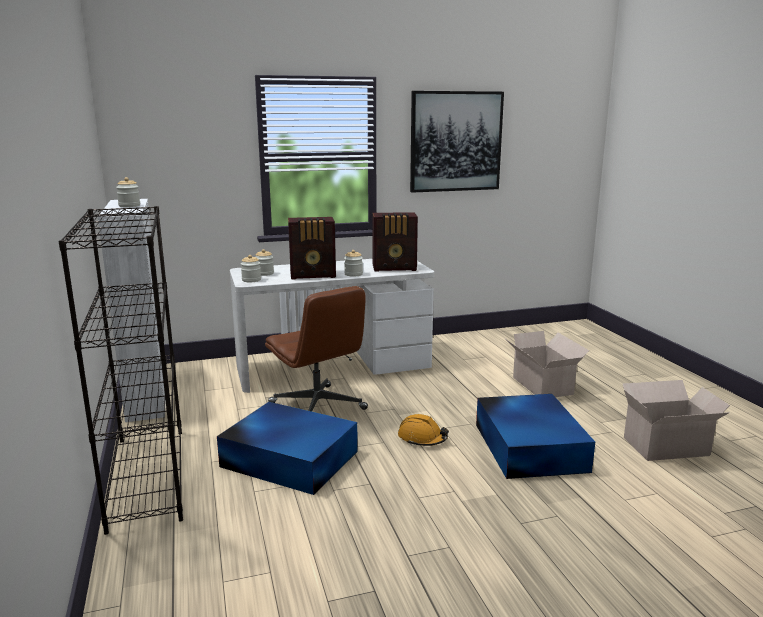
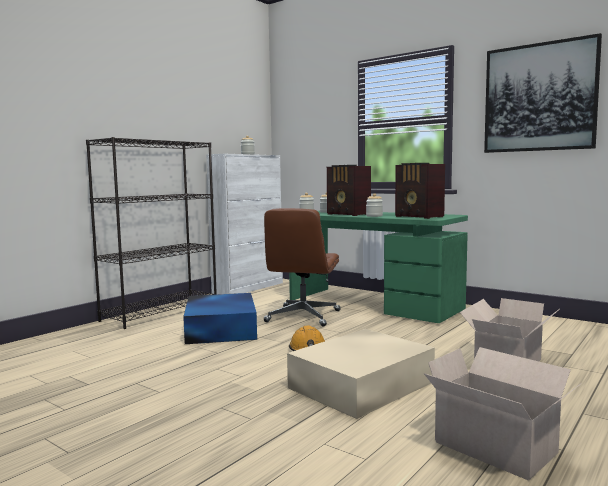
camera: 55 degrees right, 10 degrees down
white desk [230,259,434,393] -> green desk [289,211,468,323]
blue storage box [476,394,595,479] -> beige storage box [287,329,435,419]

